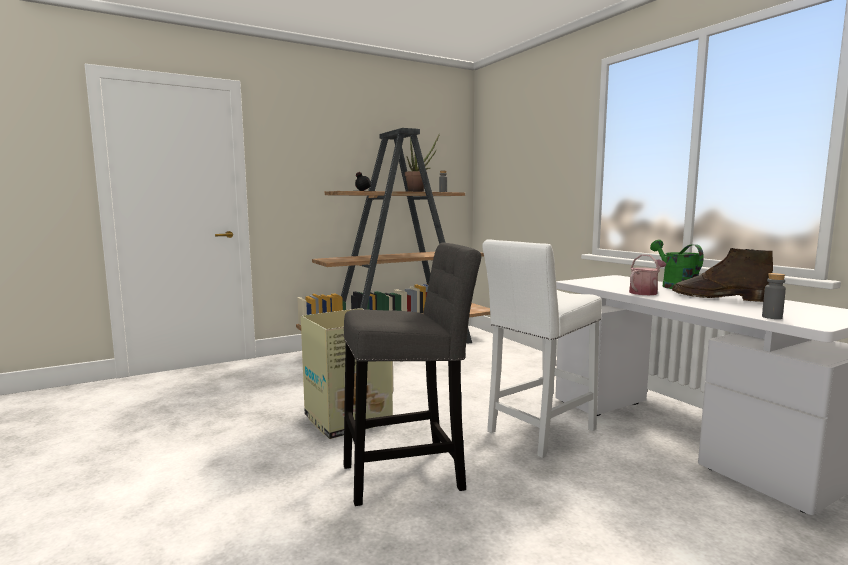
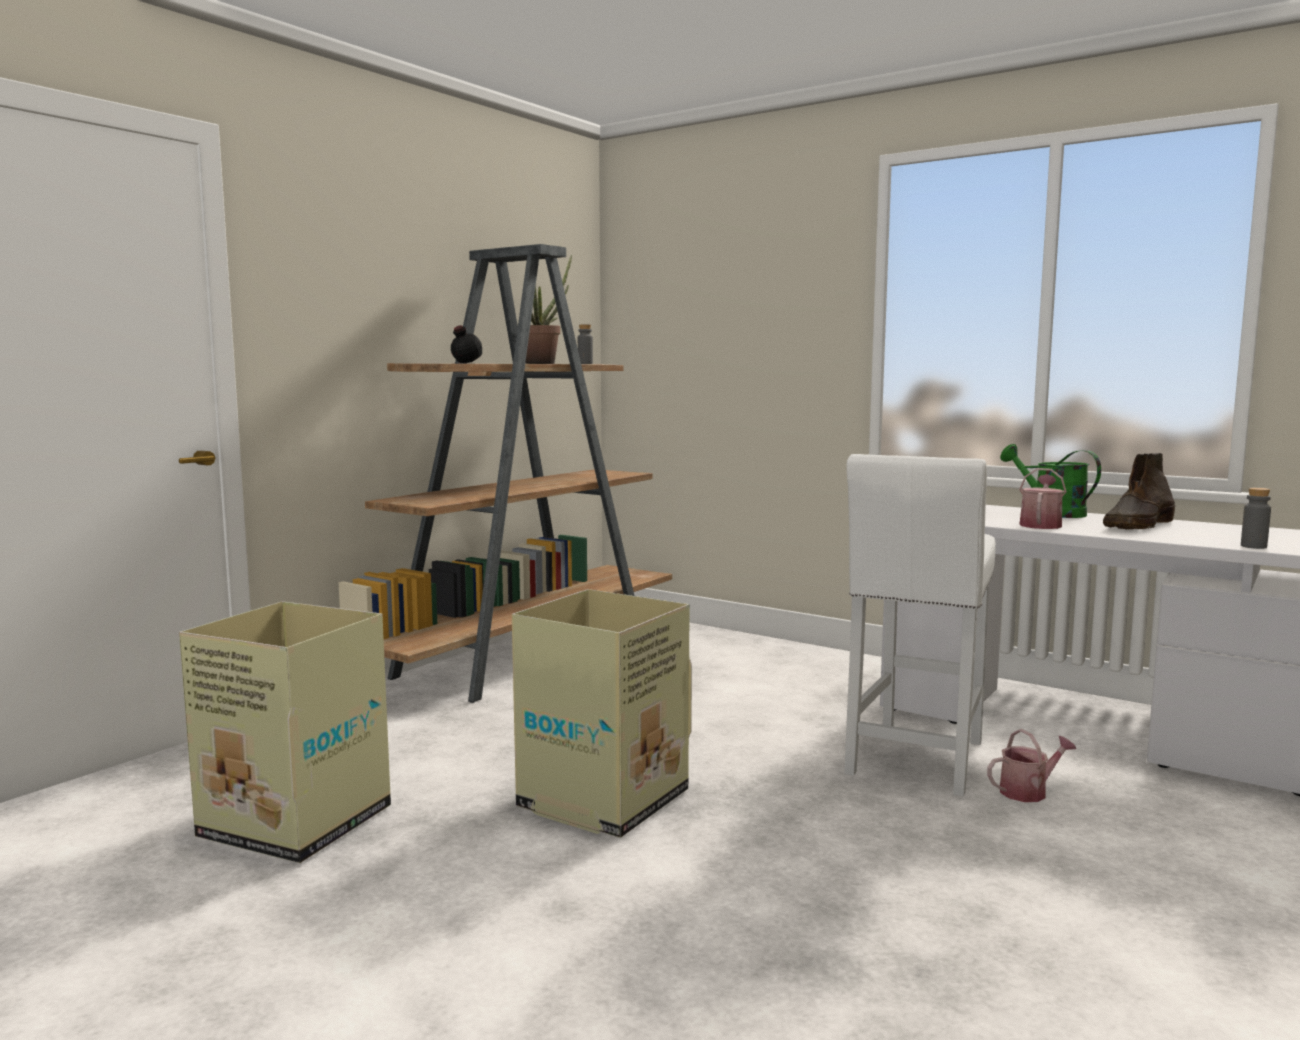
camera: 25 degrees left, 0 degrees up
grey stool [344,243,481,506] -> none
brown boot [672,248,773,302] -> brown boot turned 45 degrees counterclockwise [1103,453,1175,529]
none -> cardboard box [179,601,391,863]
none -> watering can [987,729,1076,802]

